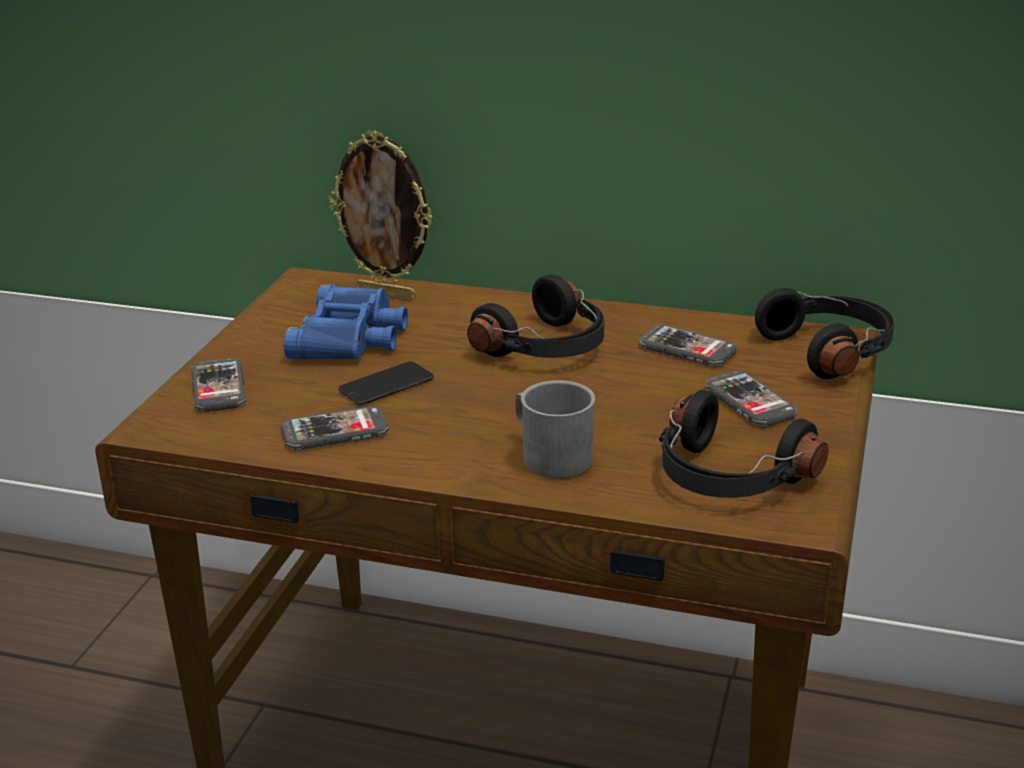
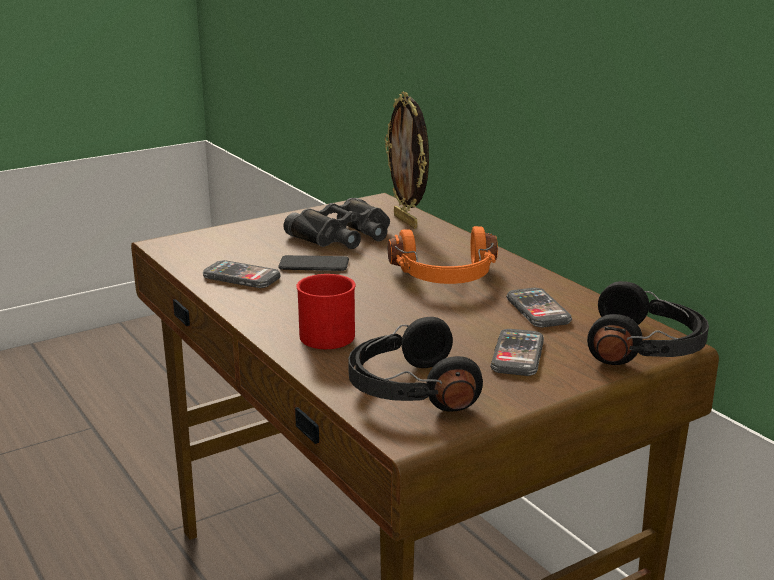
camera: 40 degrees right, 5 degrees down
phone [192,358,246,412] -> none
blue binoculars [284,284,408,360] -> black binoculars [284,198,390,249]
black headphones [467,275,604,358] -> orange headphones [388,226,498,284]
grey mug [516,380,595,478] -> red mug [296,274,356,349]

